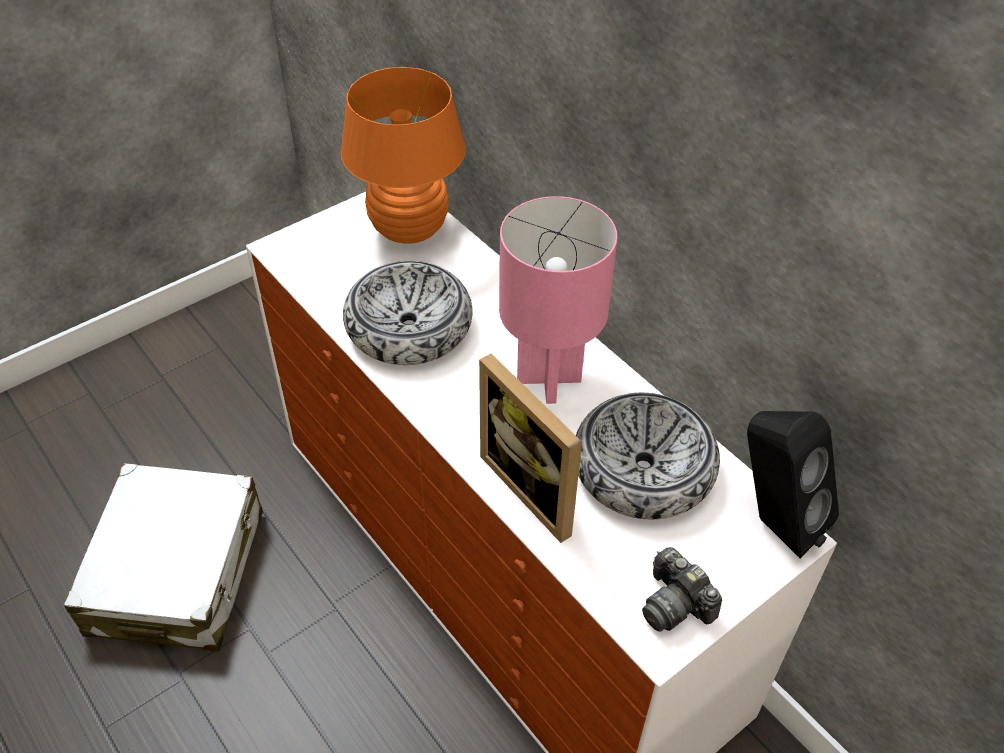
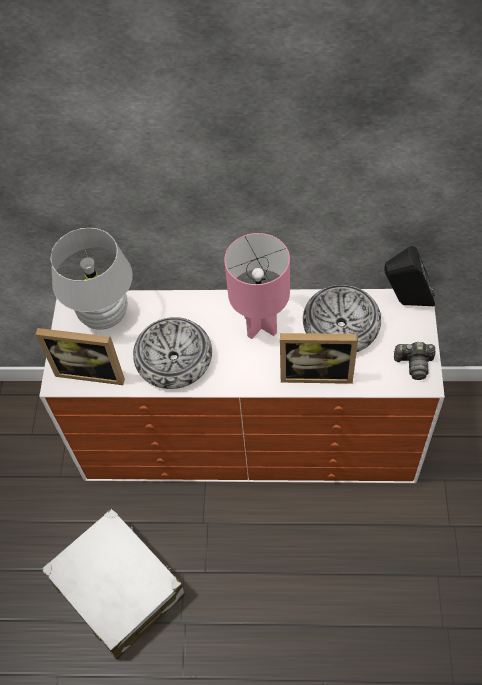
camera: 45 degrees left, 10 degrees up
orange table lamp [340,67,466,244] -> white table lamp [50,228,133,330]
none -> picture frame [35,328,125,385]

